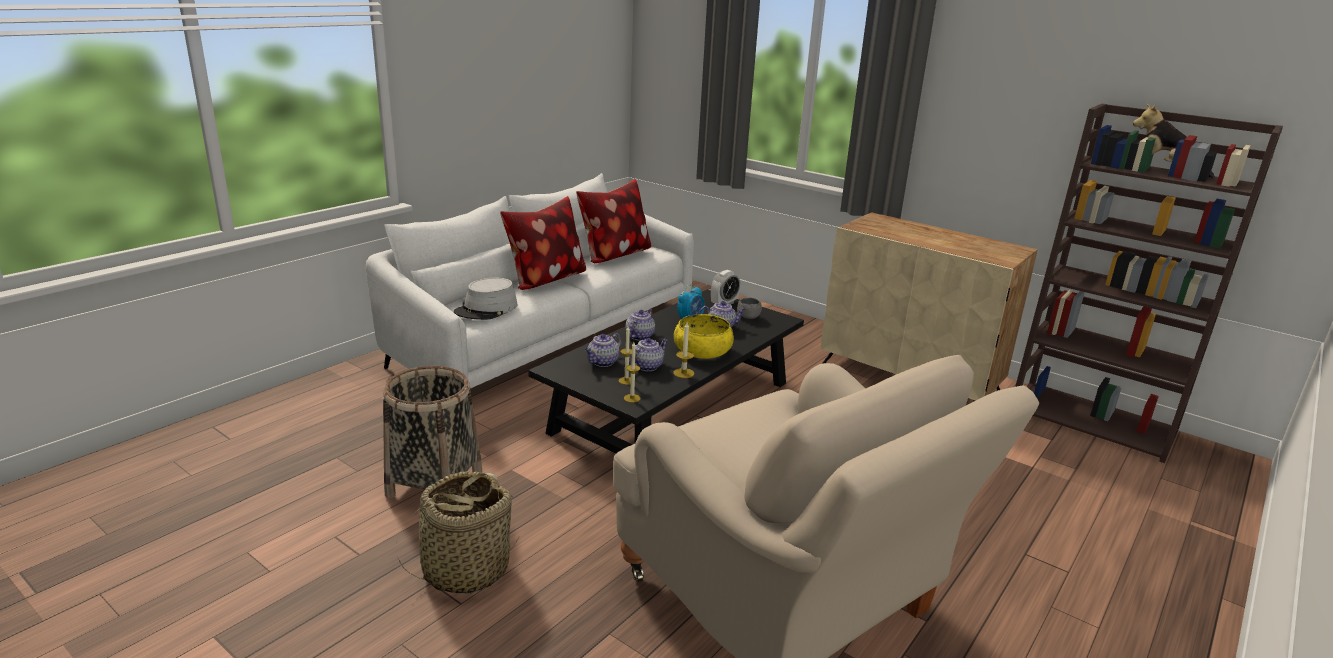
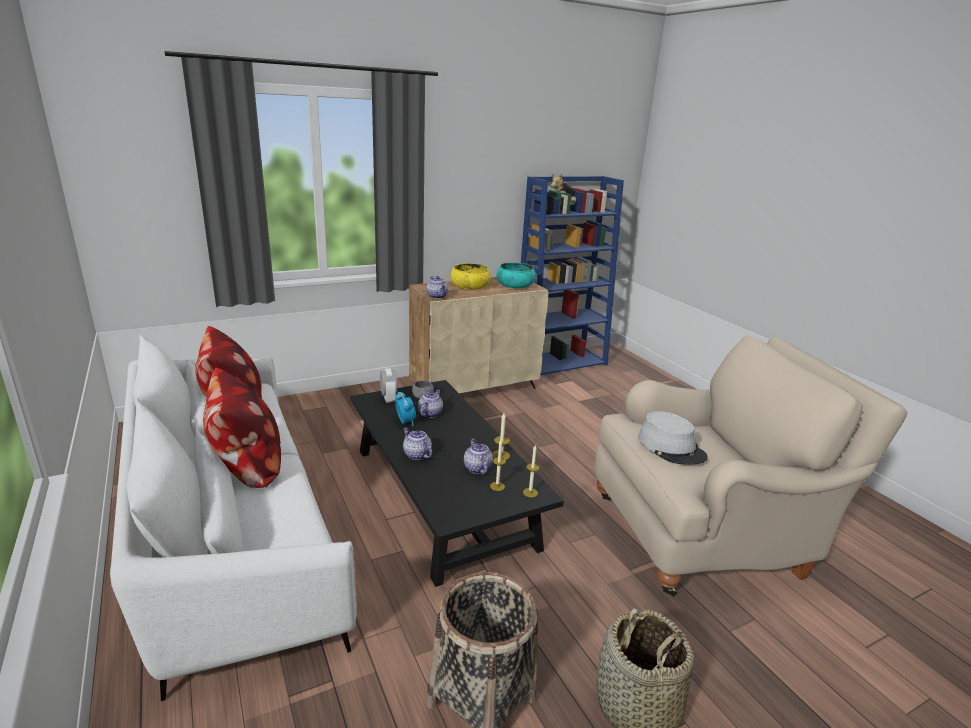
camera: 65 degrees left, 0 degrees up
grey hat [454,277,517,320] -> grey hat moved to [638,411,708,465]
teapot [585,333,621,367] -> teapot moved to [427,276,448,299]
yellow bowl [674,314,734,359] -> yellow bowl moved to [451,263,491,290]
brown bookcase [1015,104,1283,463] -> blue bookcase [521,176,624,375]
none -> turquoise bowl [497,262,536,288]

